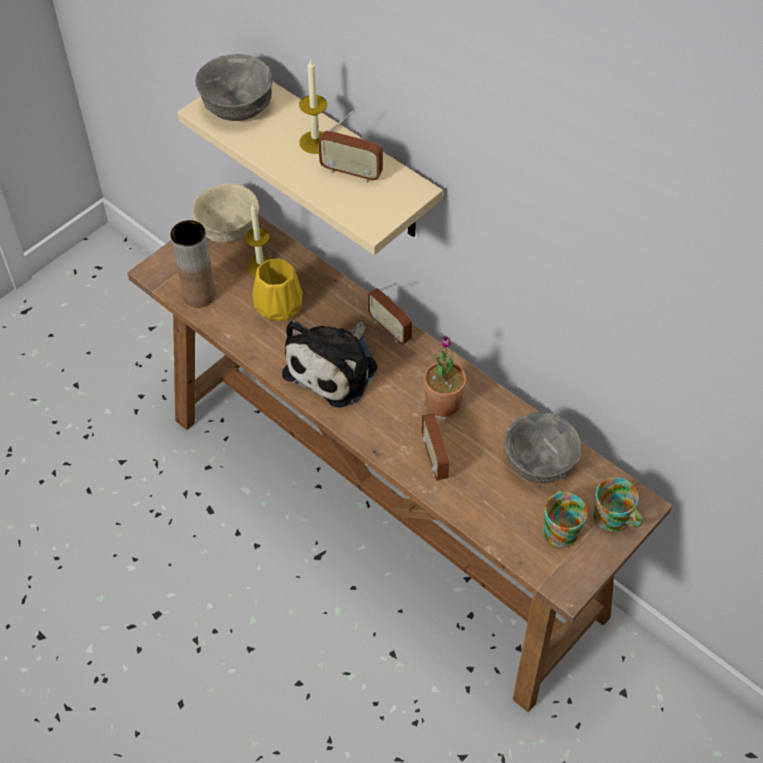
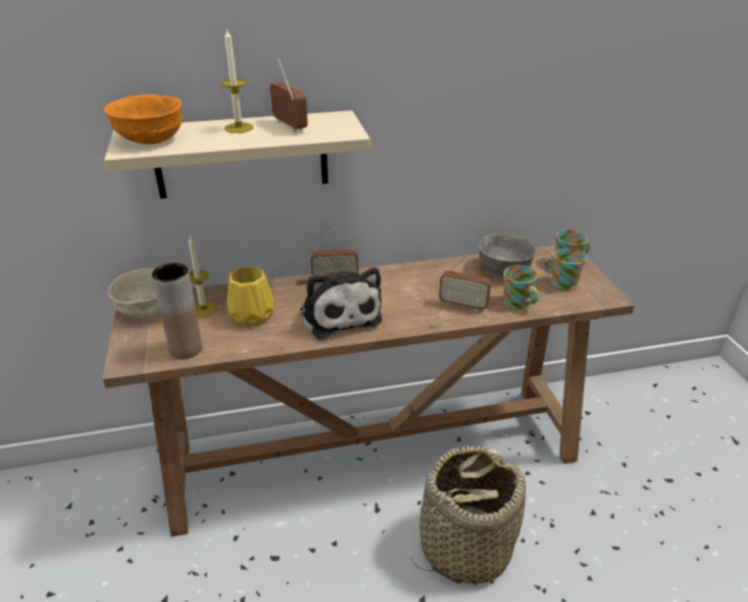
camera: 55 degrees left, 20 degrees down
grey bowl [195,54,273,121] -> orange bowl [104,95,183,144]
radio [318,110,383,183] -> radio turned 90 degrees counterclockwise [270,58,308,132]
potted plant [423,335,467,416] -> none
none -> basket [410,446,526,584]
none -> mug [503,265,539,309]

